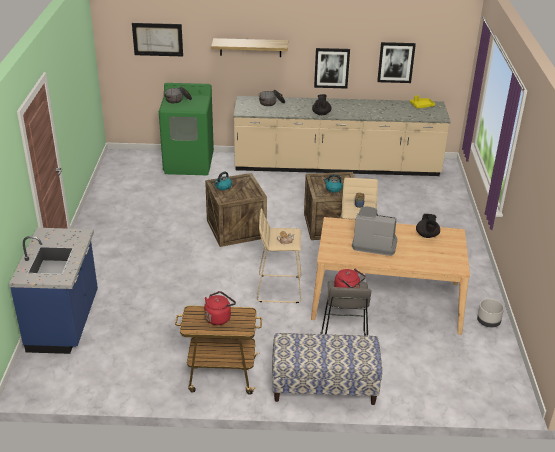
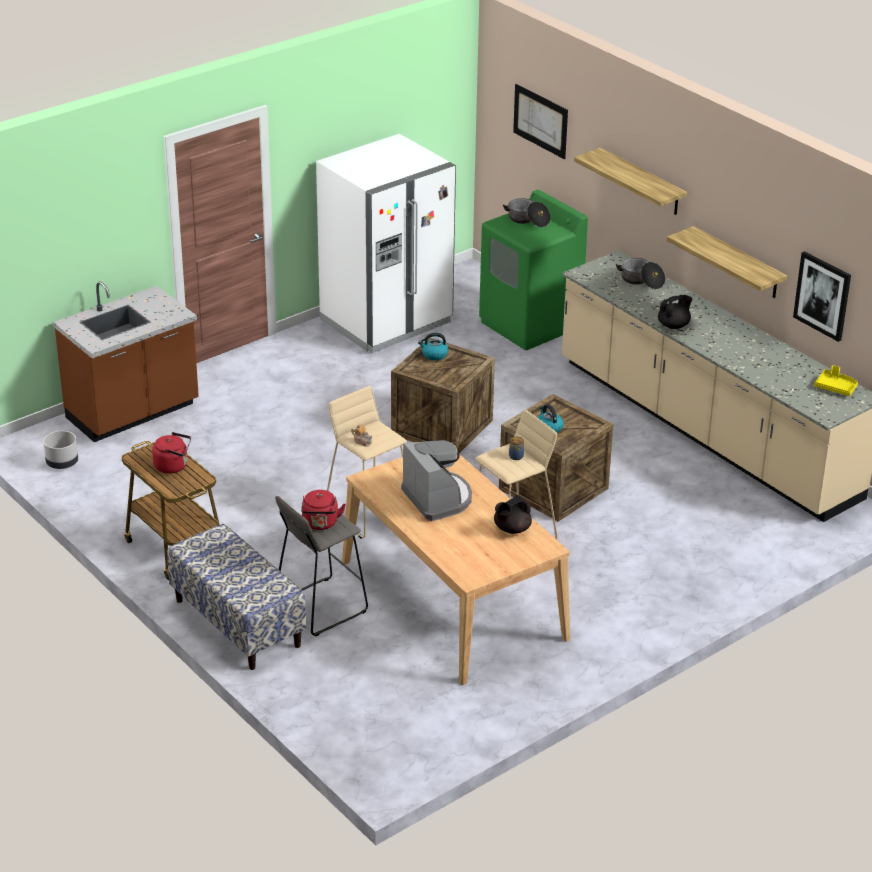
camera: 50 degrees right, 0 degrees up
blue counter [9,228,98,354] -> brown counter [53,281,199,442]
picture [314,48,350,89] -> shelf [667,226,787,298]
grey planter [477,299,504,328] -> grey planter moved to [43,431,78,469]
none -> white fridge [316,134,456,353]

